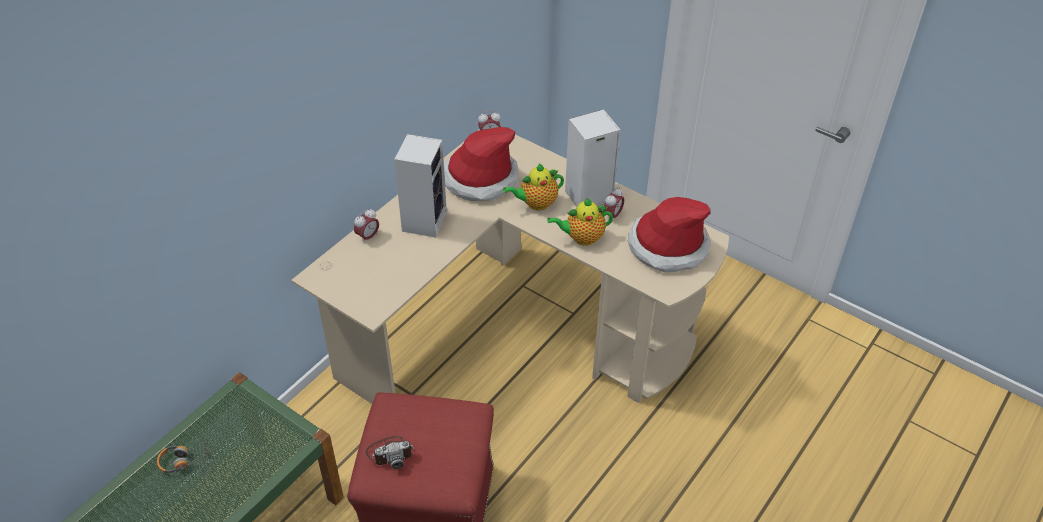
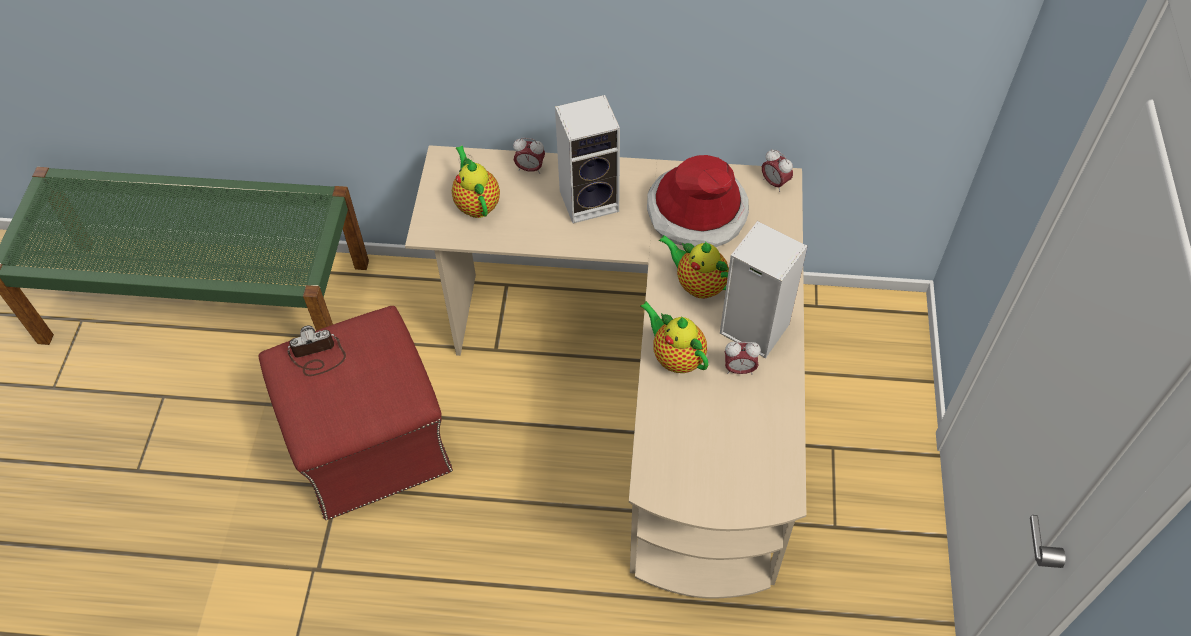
camera: 60 degrees right, 10 degrees up
headphones [157,437,212,474] -> none
camera [366,436,415,469] -> camera turned 120 degrees clockwise [287,326,346,376]
hat [628,197,711,272] -> none
none -> teapot [452,146,500,218]

